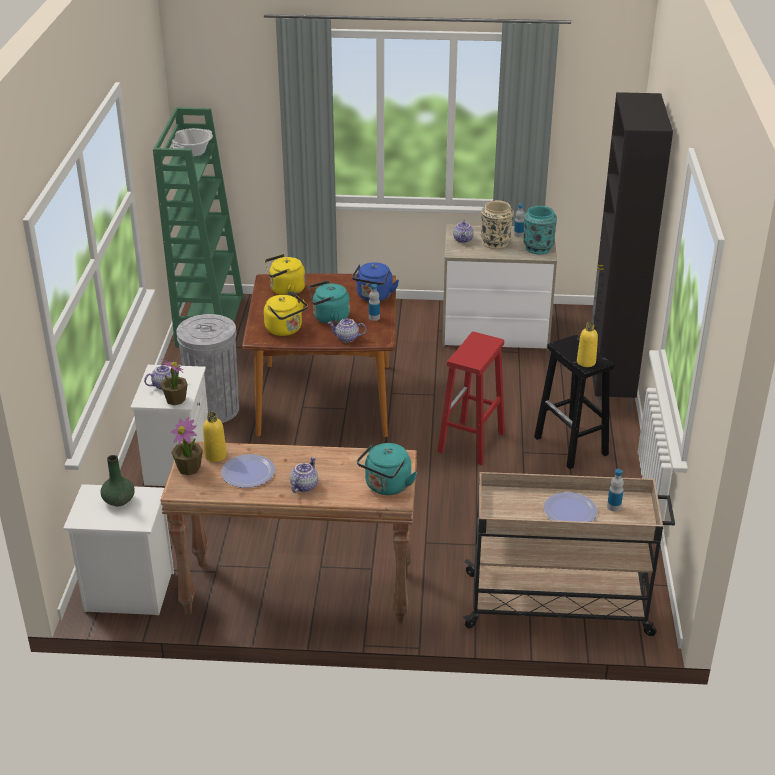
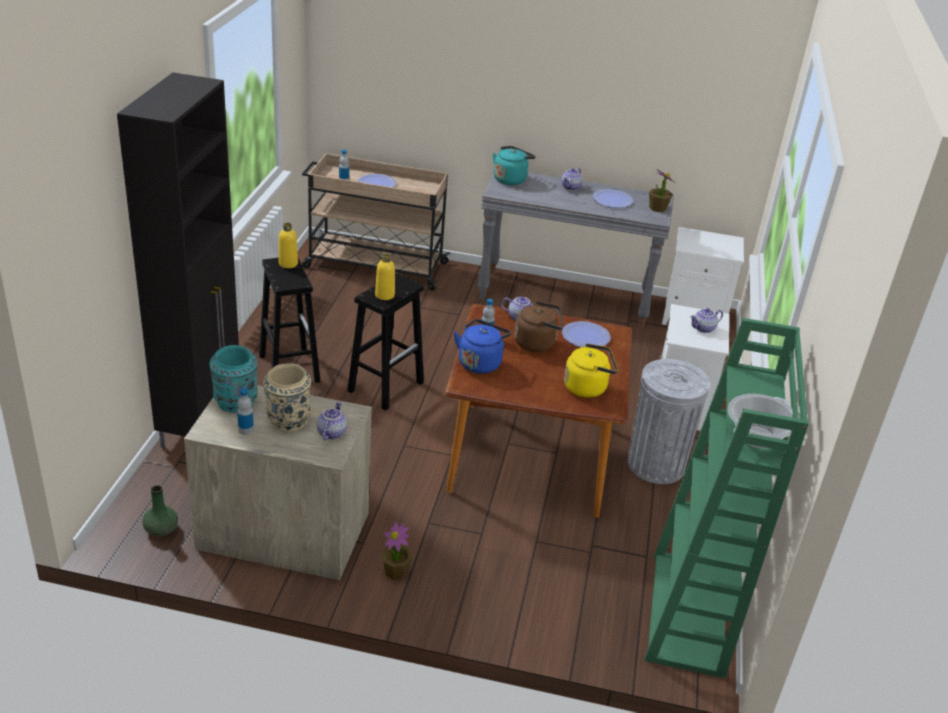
camera: 175 degrees left, 0 degrees up
green vase [101,455,135,506] -> green vase moved to [143,485,178,536]
potted plant [160,359,188,405] -> potted plant moved to [381,522,412,580]
brown console table [160,441,417,624] -> grey console table [477,172,674,328]
yellow bottle [203,412,227,462] -> yellow bottle moved to [375,253,395,300]
yellow kettle [264,294,308,336] -> plate [562,321,611,348]
turquoise kettle [308,280,350,324] -> brown kettle [514,301,564,352]
red stool [437,332,505,465] -> black stool [347,273,424,411]

